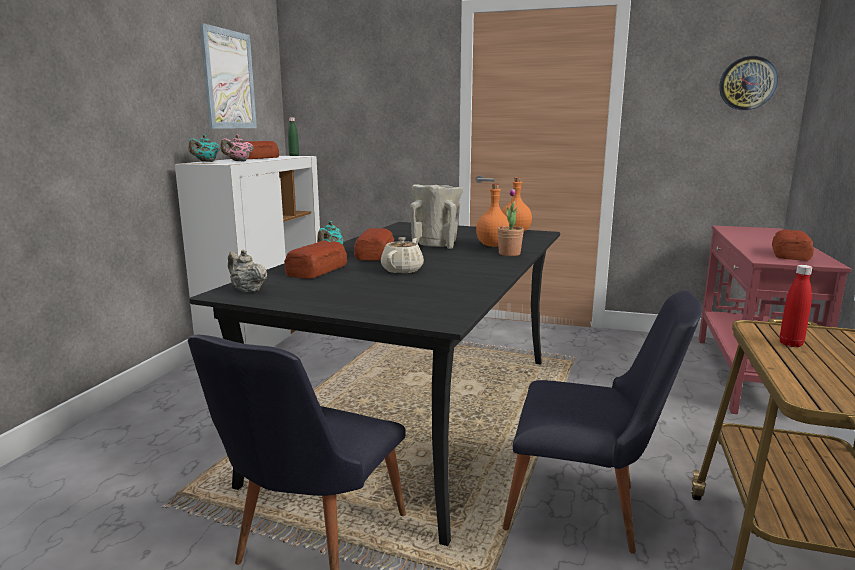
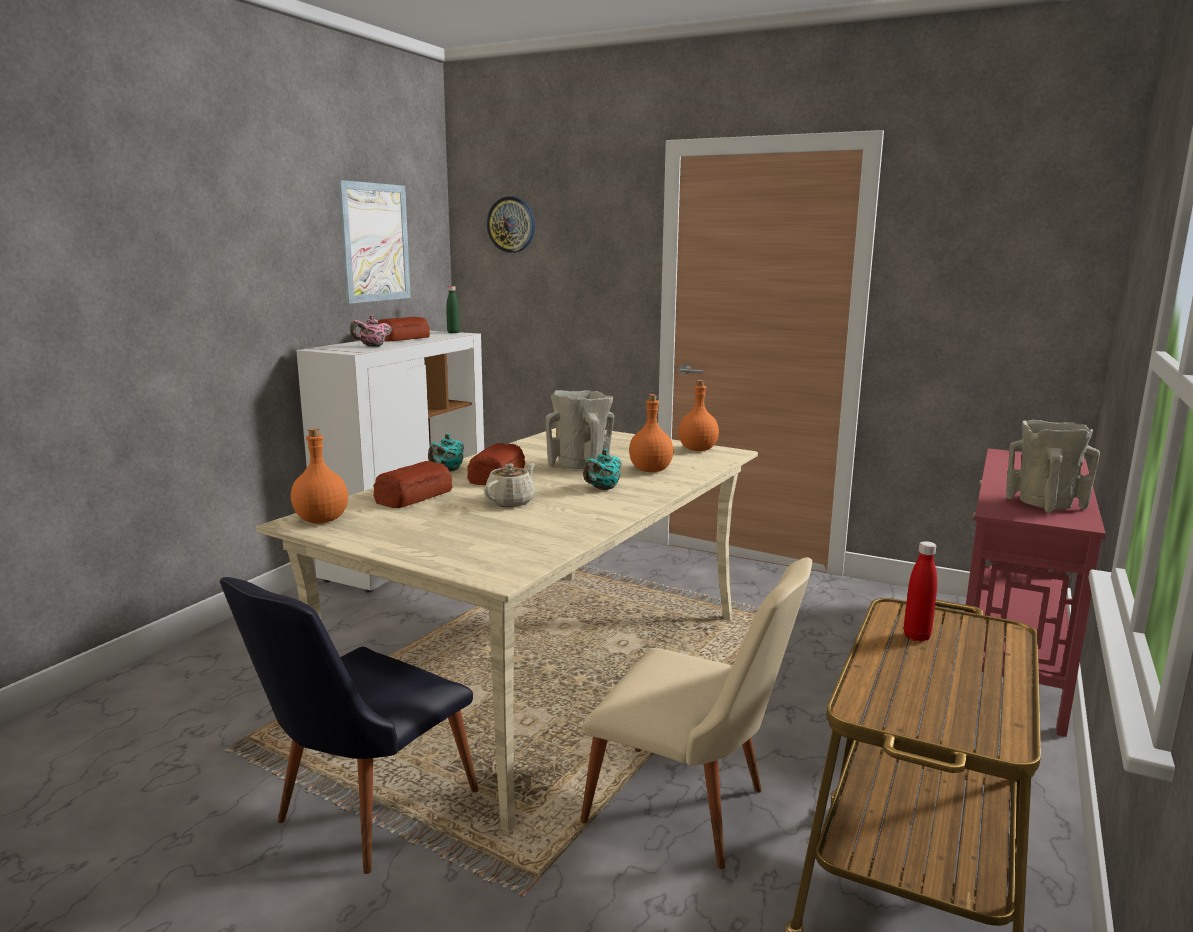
camera: 10 degrees right, 0 degrees up
turquoise teapot [188,135,220,162] -> turquoise teapot moved to [583,449,622,490]
black dining table [189,222,560,546] -> beige dining table [256,428,758,832]
beige teapot [228,250,267,293] -> orange bottle [291,428,348,523]
potted plant [497,188,524,256] -> none
black chair [503,291,702,554] -> beige chair [580,557,812,869]
wall clock [719,56,778,110] -> wall clock moved to [487,196,535,253]
bread [772,230,814,261] -> beige vase [1006,420,1100,513]

